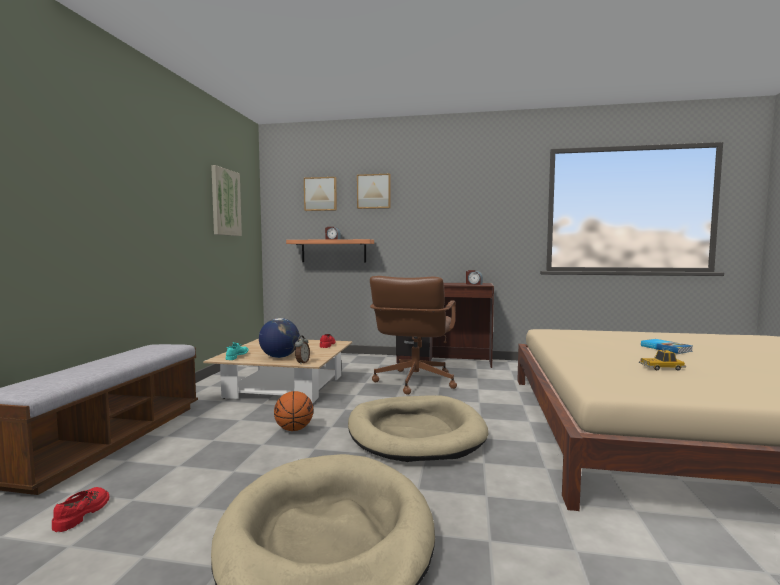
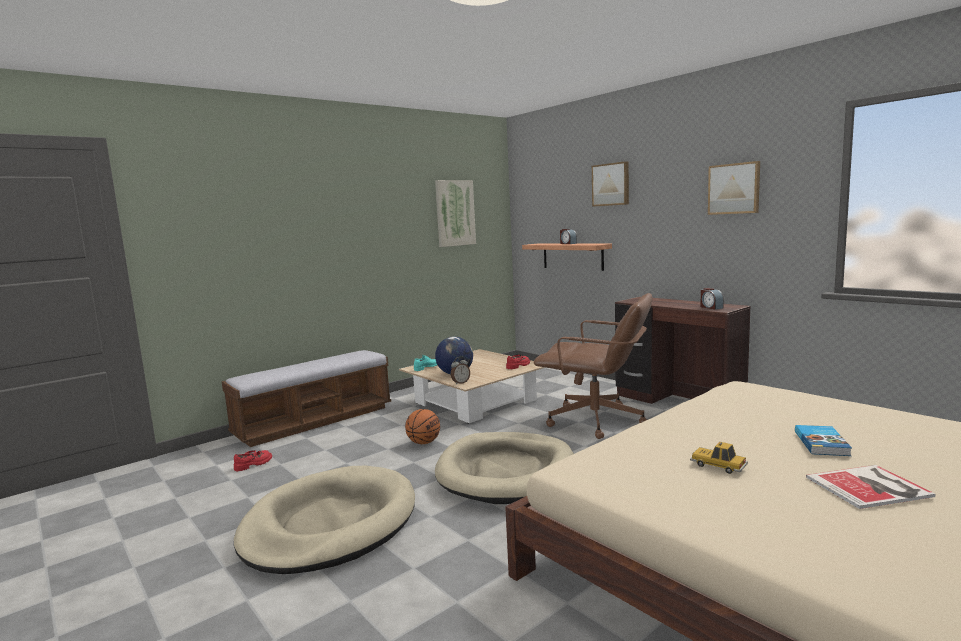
camera: 40 degrees right, 5 degrees up
picture [304,177,337,211] -> picture moved to [708,161,760,215]
brown office chair [370,276,457,395] -> brown office chair turned 120 degrees counterclockwise [534,293,653,439]
none -> book [806,465,935,509]

